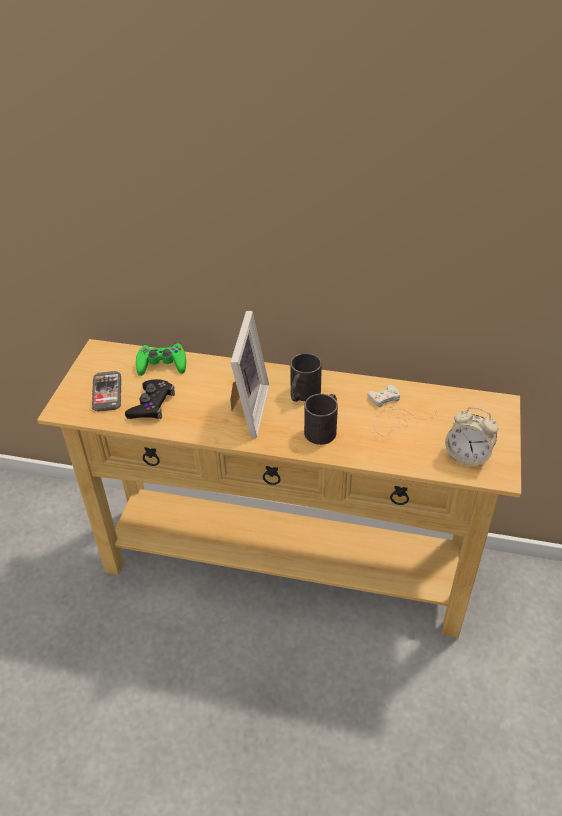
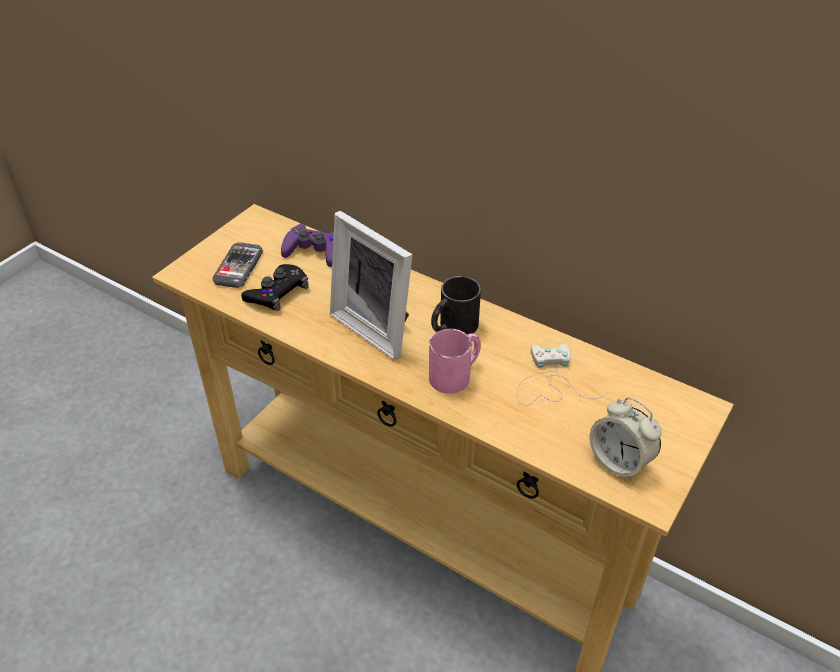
camera: 20 degrees right, 0 degrees up
green game controller [136,343,186,376] -> purple game controller [281,223,334,267]
picture frame [230,311,269,438] -> picture frame turned 105 degrees clockwise [330,211,412,360]
black mug [304,394,338,445] -> pink mug [429,329,481,394]

